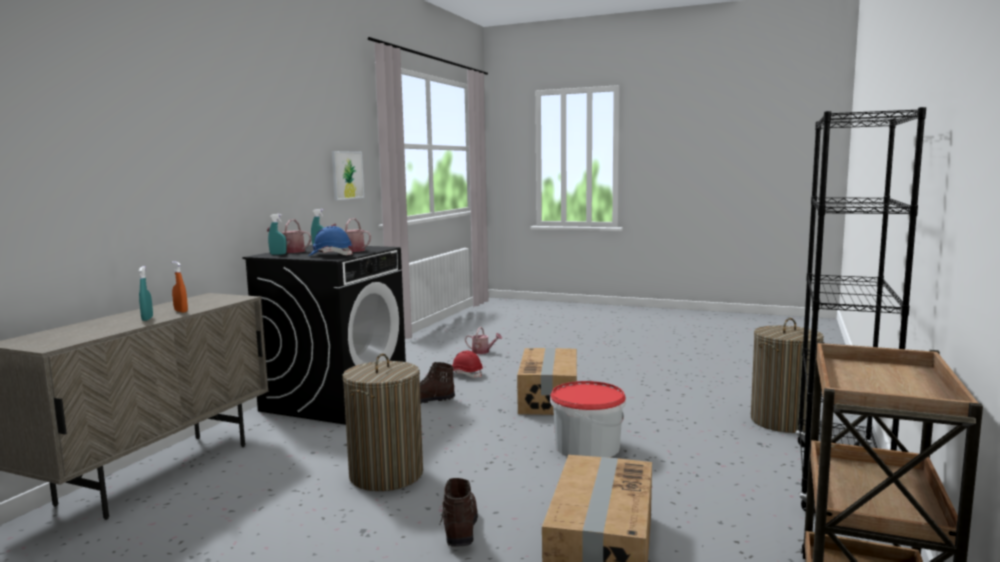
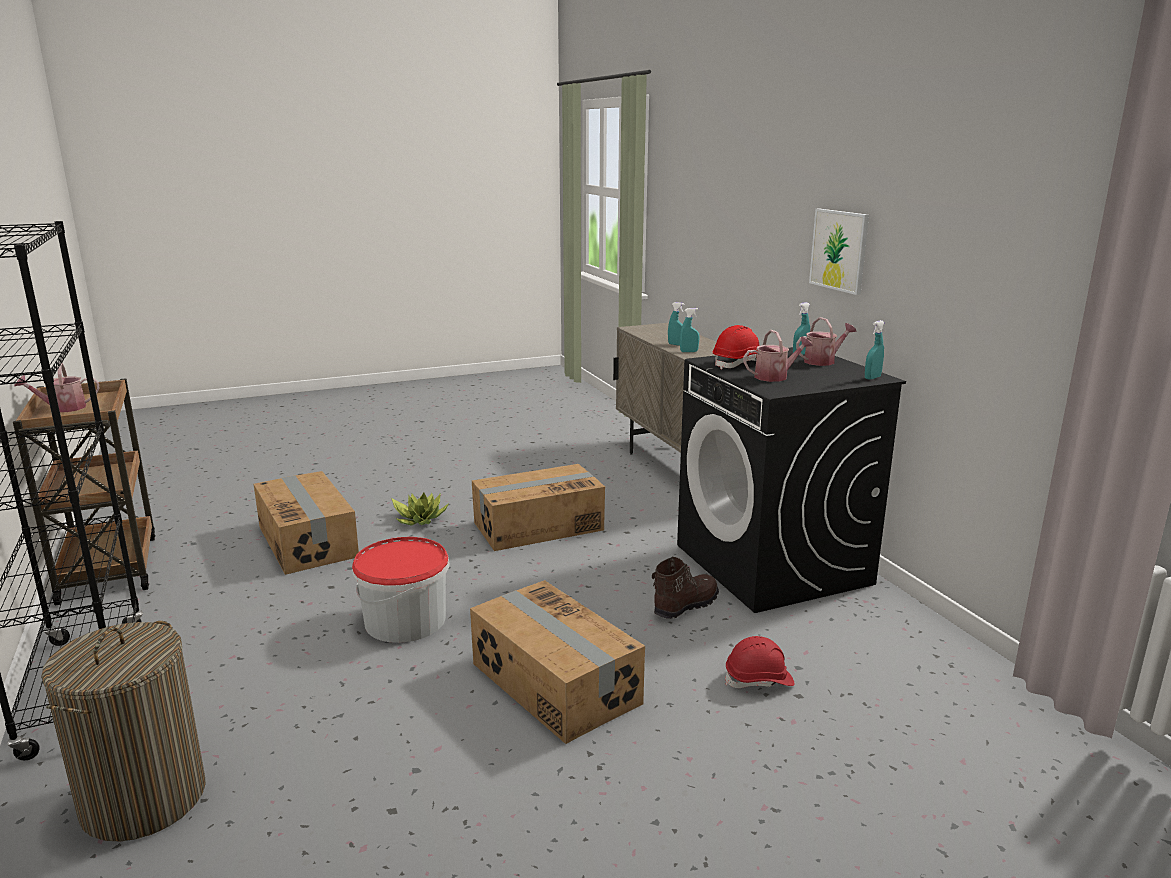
camera: 135 degrees right, 10 degrees up
orange spray bottle [172,261,188,313] -> turquoise spray bottle [680,308,700,352]
blue hard hat [309,226,353,256] -> red hard hat [713,325,759,369]
picture [332,151,364,200] -> picture moved to [809,209,869,295]
laundry basket [342,353,423,491] -> cardboard box [472,464,605,551]
brown boot [439,478,478,547] -> potted plant [391,492,449,526]
watering can [465,327,502,354] -> watering can moved to [14,363,99,412]

